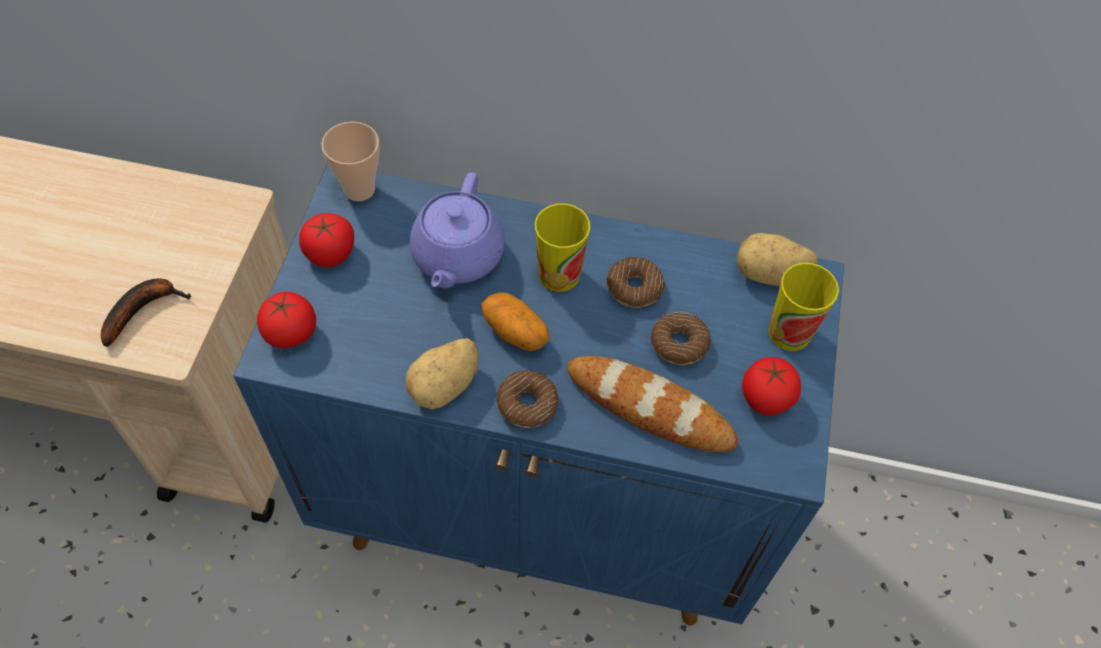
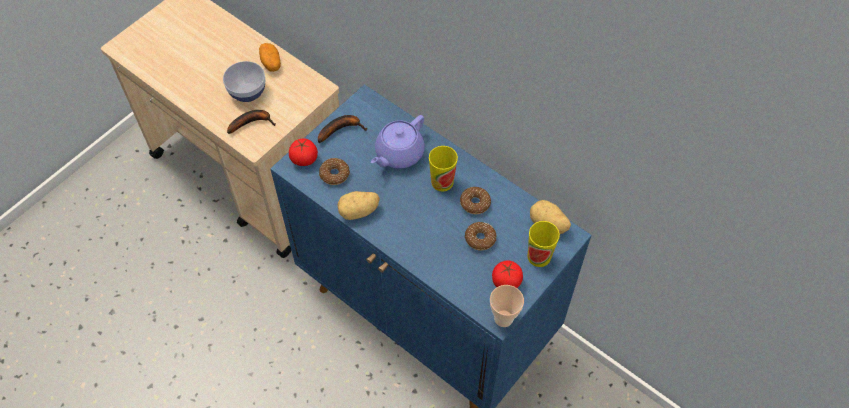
camera: 30 degrees right, 0 degrees up
tomato [299,213,354,267] -> banana [318,115,367,143]
cup [322,122,380,201] -> cup moved to [490,285,524,327]
potato [482,292,549,351] -> potato moved to [259,43,281,72]
donut [496,371,559,428] -> donut moved to [319,158,350,185]
bread [567,356,738,452] -> none
none -> bowl [223,61,266,102]

